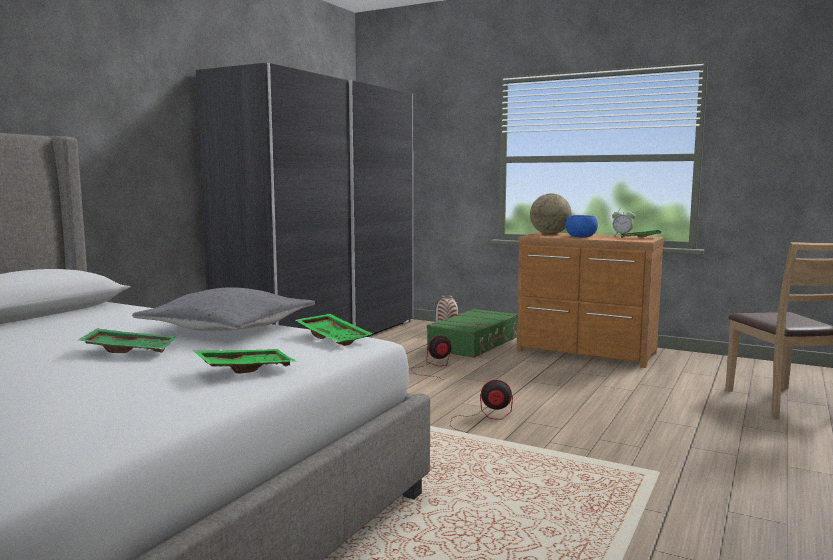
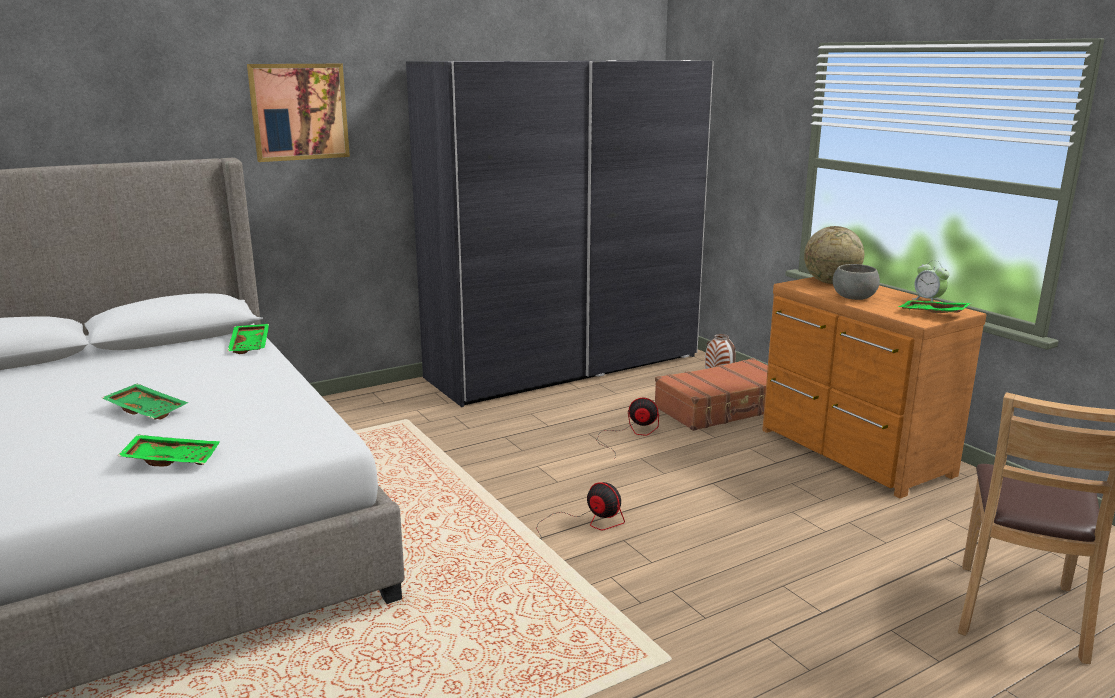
camera: 30 degrees right, 10 degrees up
grey pillow [132,287,315,331] -> none
green tray [295,314,373,346] -> green tray moved to [228,324,269,354]
green suitcase [427,309,517,358] -> brown suitcase [654,358,768,431]
blue bowl [565,215,598,237] -> grey bowl [833,264,880,300]
none -> picture [247,64,350,162]

